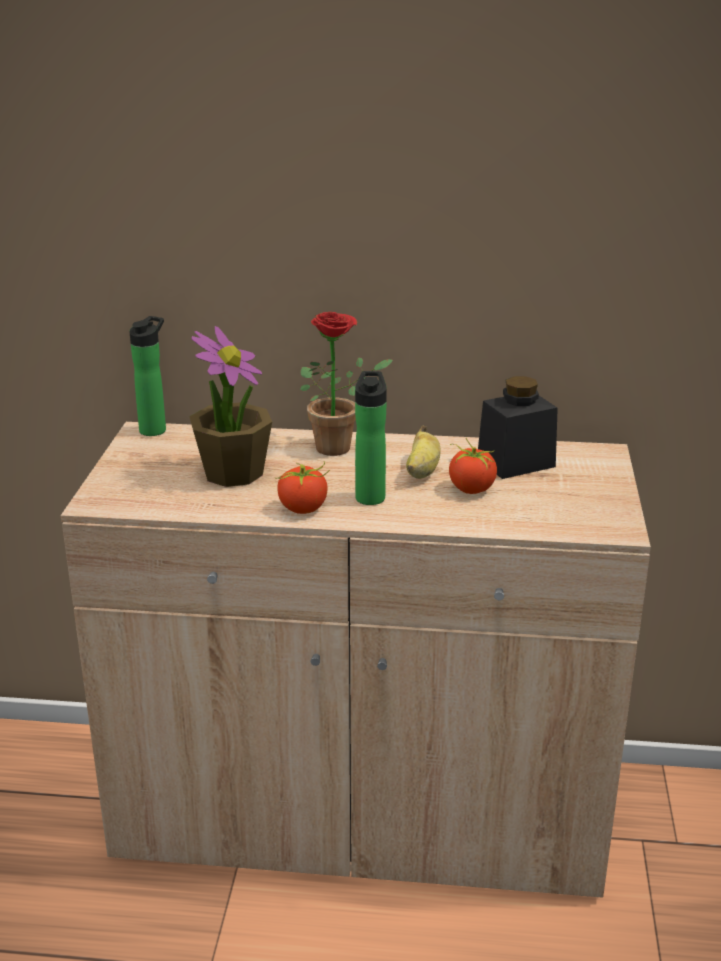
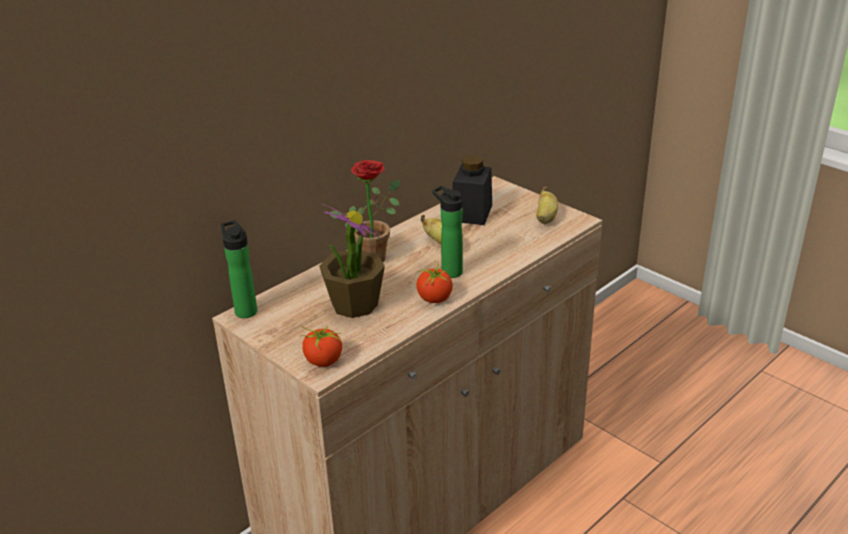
camera: 50 degrees left, 5 degrees up
tomato [449,438,497,494] -> tomato moved to [301,324,342,367]
none -> banana [536,187,558,224]

